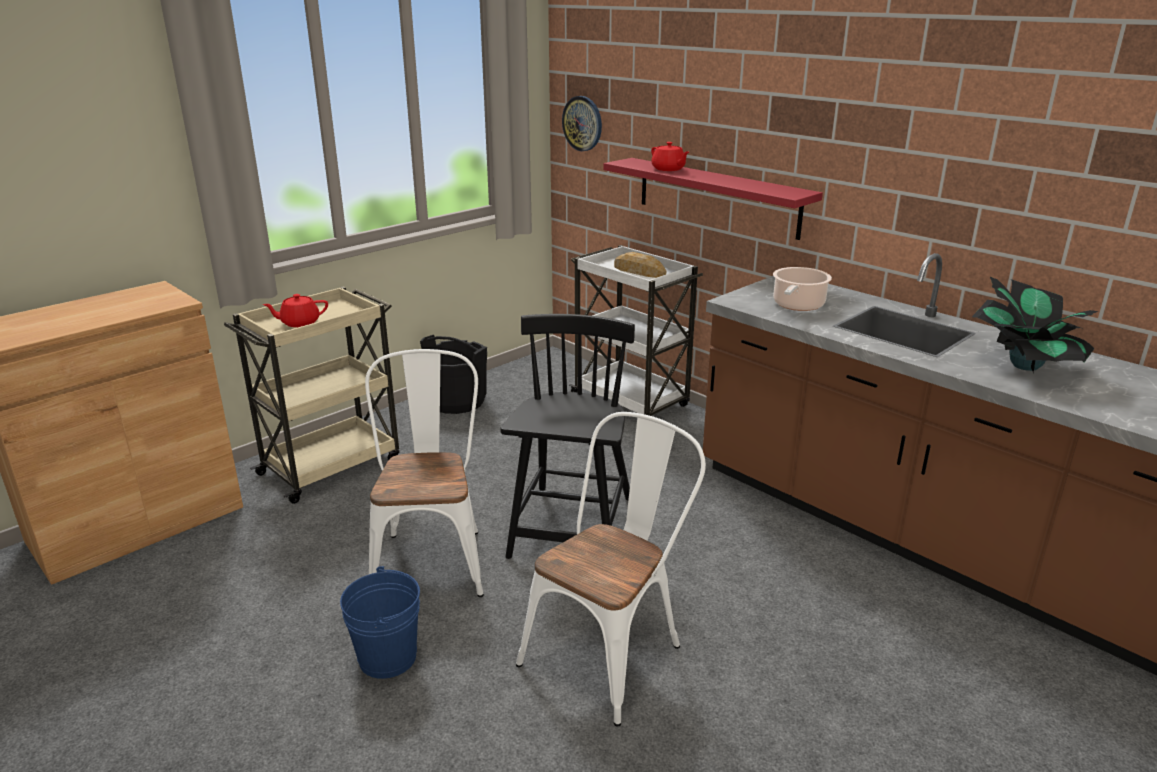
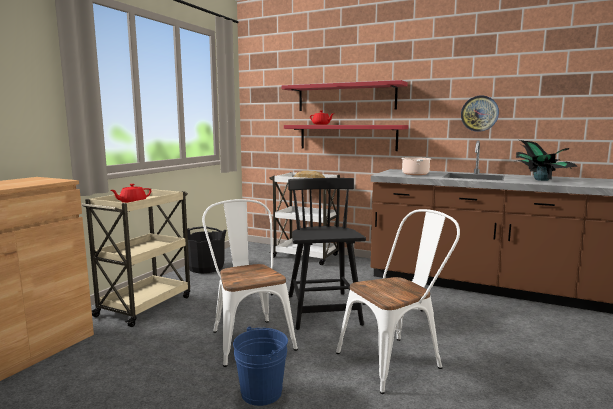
camera: 20 degrees left, 15 degrees down
white chair [516,412,706,727] -> white chair turned 45 degrees clockwise [336,209,460,394]
wall clock [562,96,602,151] -> wall clock moved to [461,95,499,132]
none -> red shelf [281,80,408,111]

